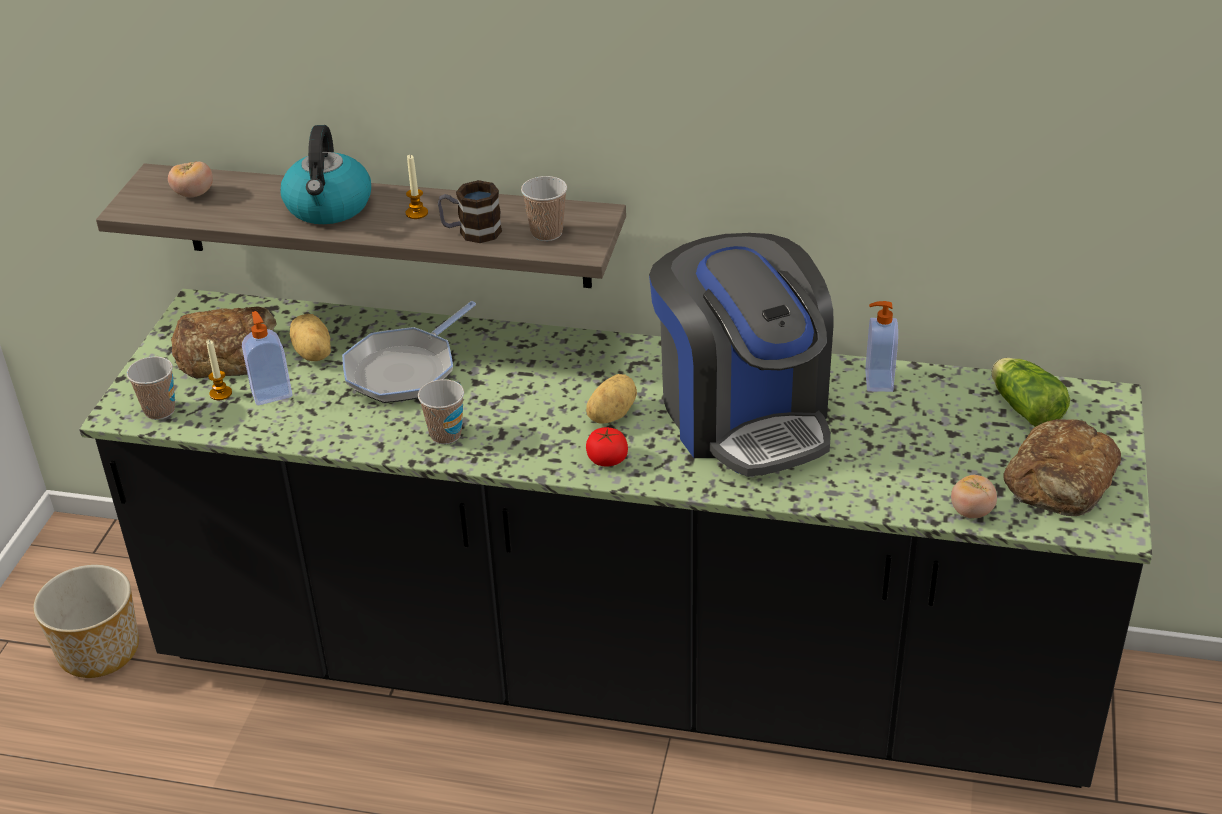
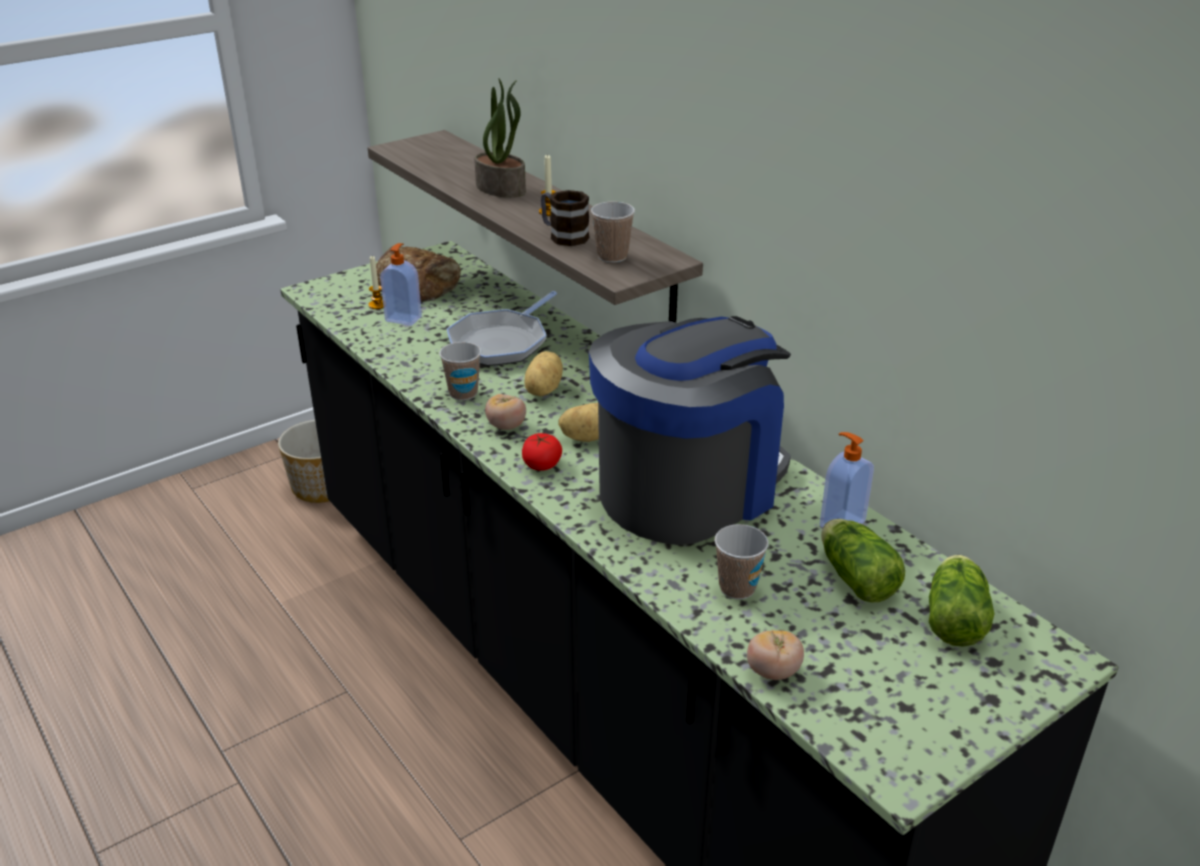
camera: 40 degrees right, 5 degrees down
cup [127,357,175,420] -> cup moved to [715,524,768,599]
tomato [168,161,213,197] -> tomato moved to [485,394,526,430]
kettle [280,125,371,224] -> potted plant [474,78,526,198]
potato [290,314,331,361] -> potato moved to [524,351,563,396]
frying pan [342,301,476,403] -> frying pan turned 45 degrees counterclockwise [447,291,557,366]
coffee machine [649,233,834,477] -> coffee machine turned 150 degrees counterclockwise [589,316,791,545]
bread [1003,419,1121,516] -> none
none -> lettuce [821,519,905,602]

